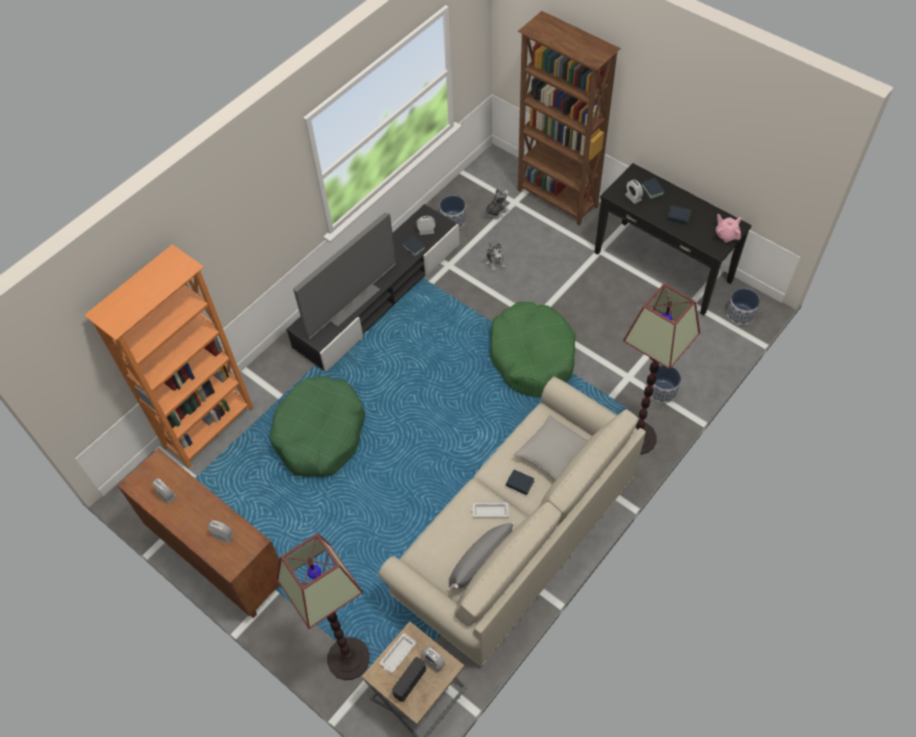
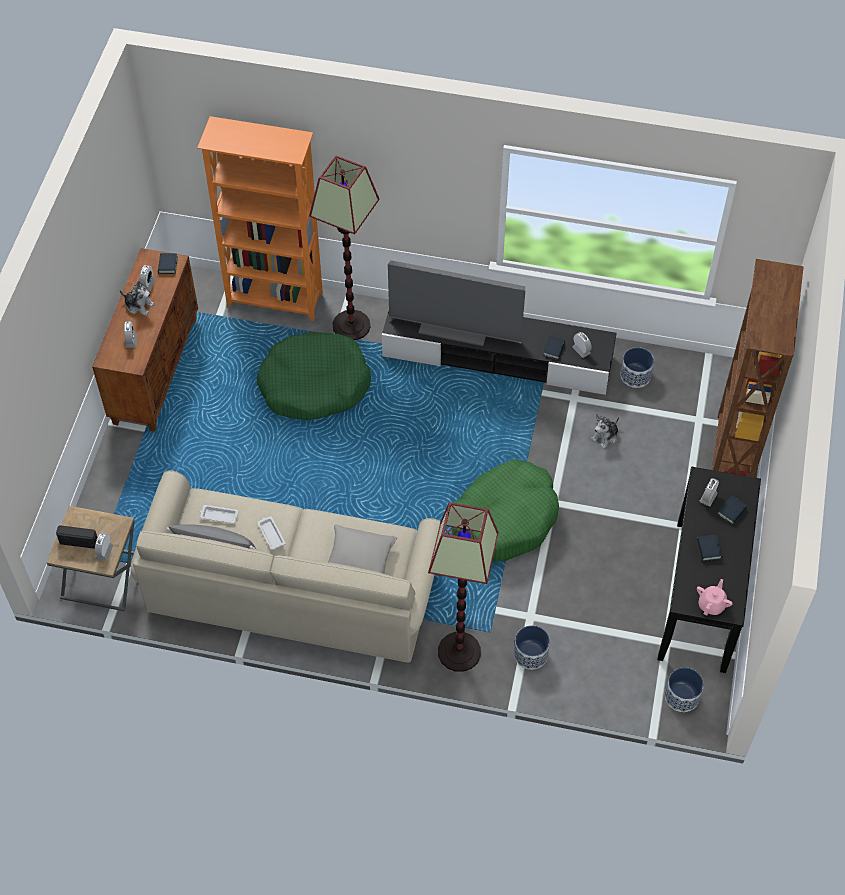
camera: 60 degrees right, 0 degrees up
floor lamp [276,533,370,680] -> floor lamp moved to [309,156,379,340]
white tray [380,633,416,673] -> white tray moved to [200,505,239,523]
plush toy [484,188,509,219] -> plush toy moved to [120,281,155,316]
book [506,470,534,495] -> book moved to [158,253,178,274]

